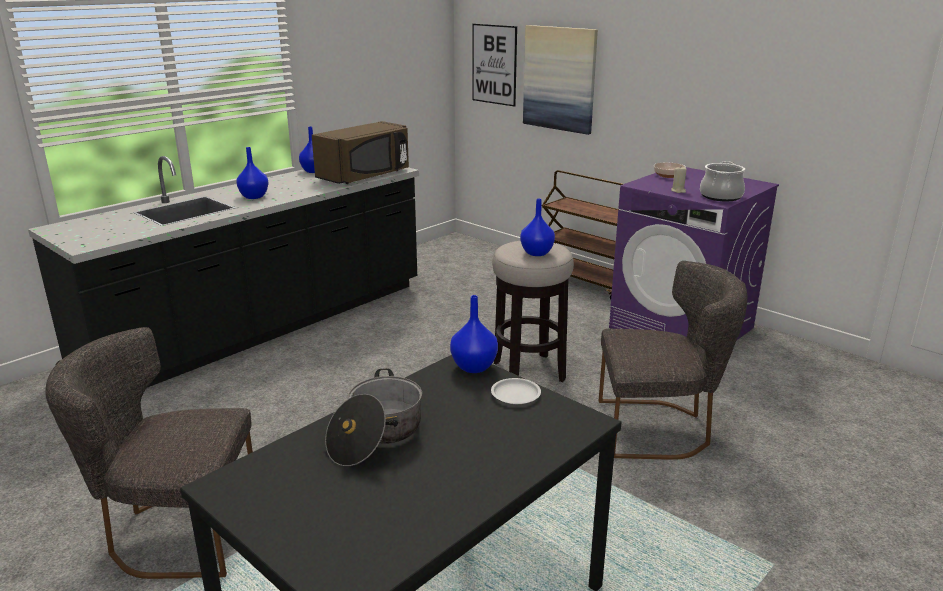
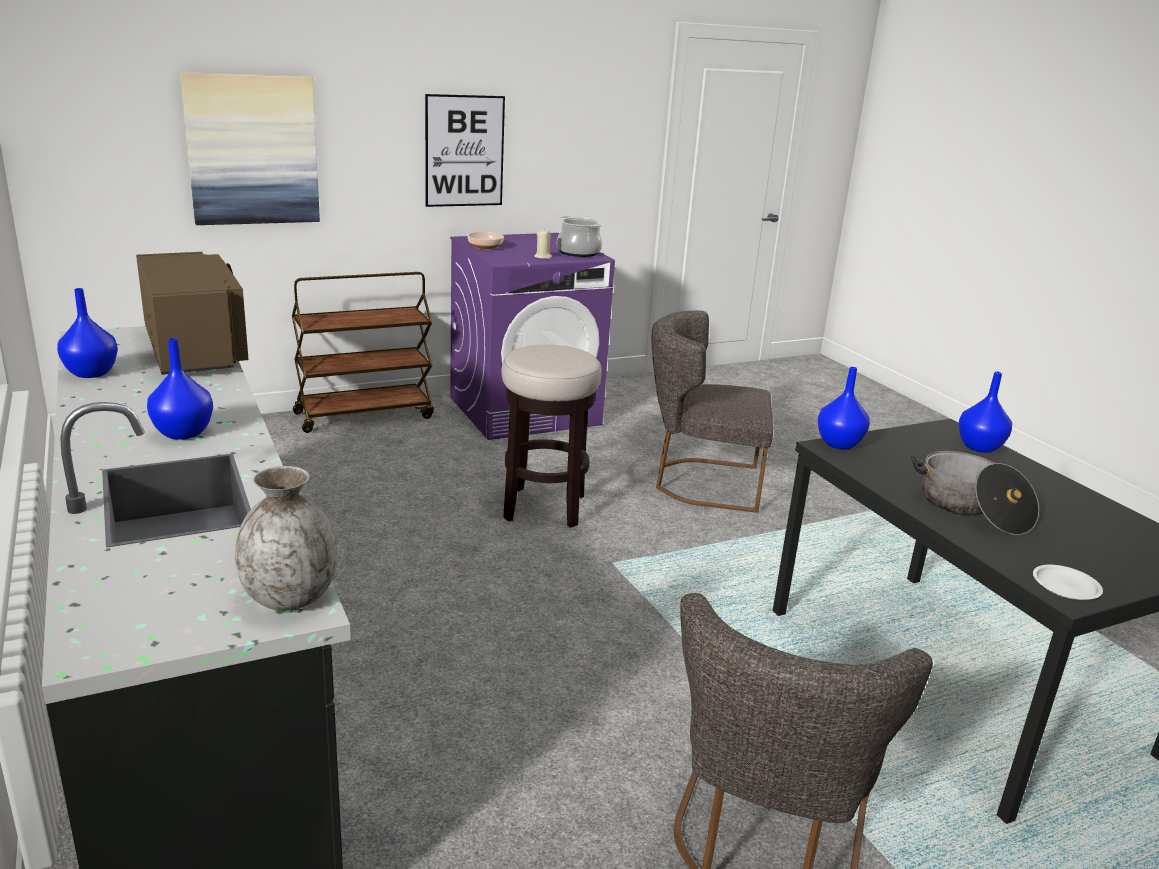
camera: 70 degrees left, 0 degrees up
picture [472,24,517,107] -> picture moved to [425,94,505,207]
white plate [491,378,541,404] -> white plate moved to [1033,565,1103,600]
blue vase [520,198,555,256] -> blue vase moved to [958,371,1012,453]
grey chair [599,261,747,460] -> grey chair turned 105 degrees counterclockwise [652,310,773,513]
none -> grey vase [235,466,337,611]

